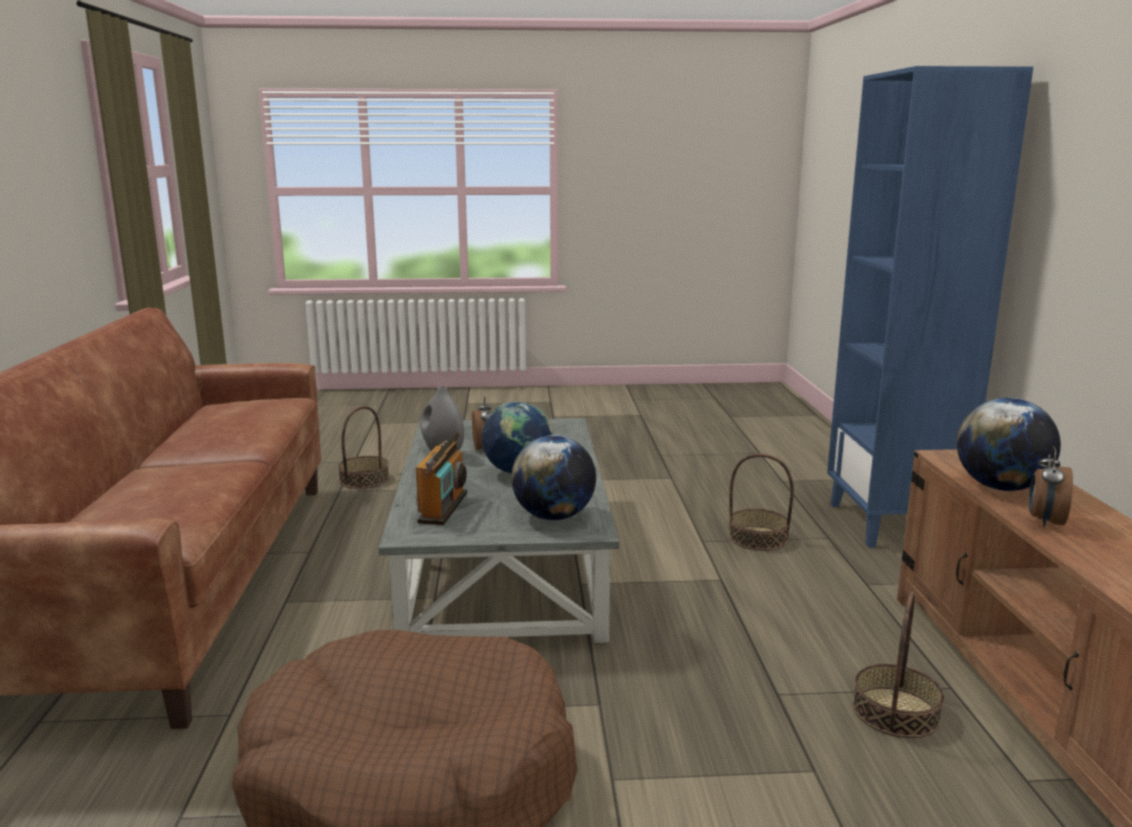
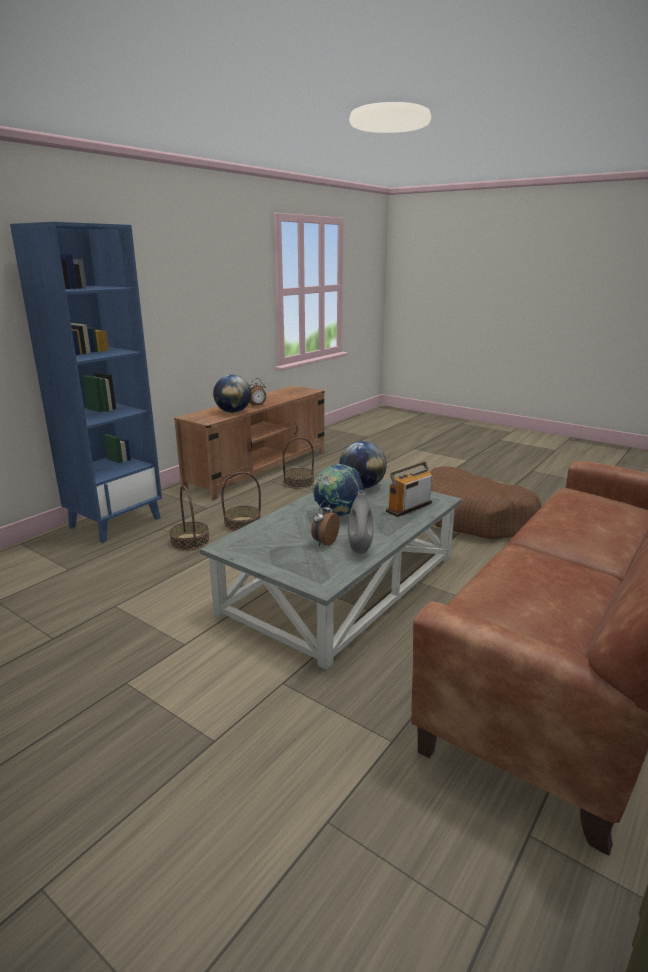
camera: 140 degrees left, 5 degrees up
basket [338,406,389,489] -> basket moved to [221,472,261,531]

